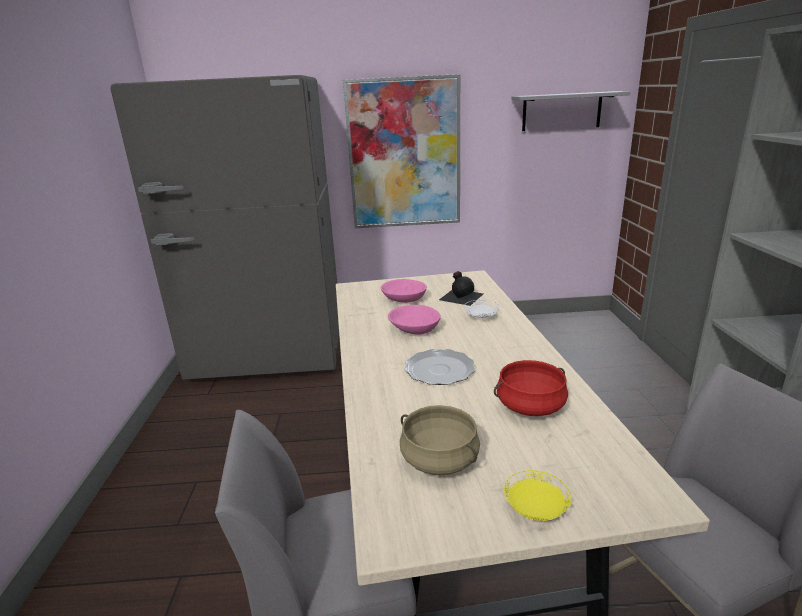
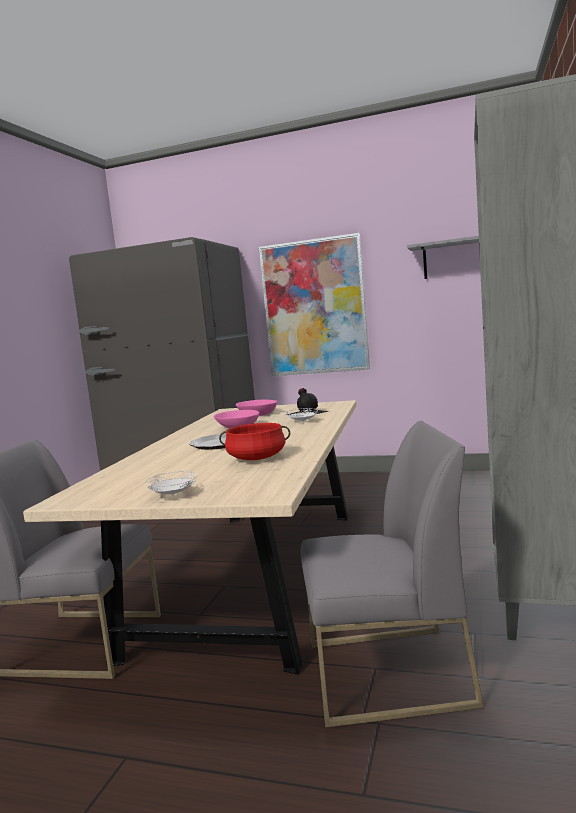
camera: 20 degrees right, 15 degrees down
beige cooking pot [400,405,480,475] -> none
yellow plate [504,470,571,521] -> white plate [145,471,198,496]

